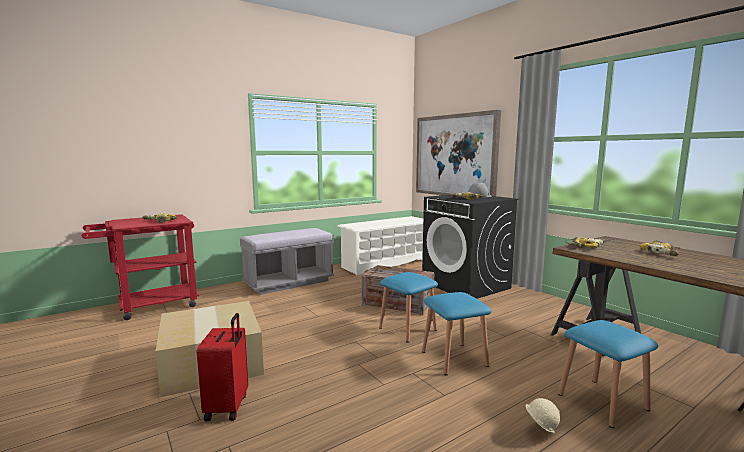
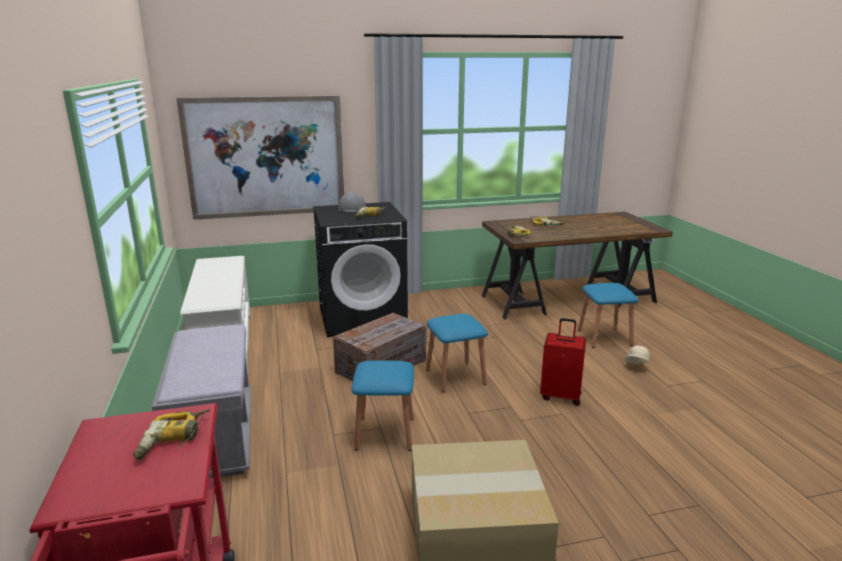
camera: 70 degrees left, 10 degrees up
red suitcase [197,313,248,421] -> red suitcase moved to [540,318,586,406]
blue stool [422,292,491,375] -> blue stool moved to [352,361,414,451]

